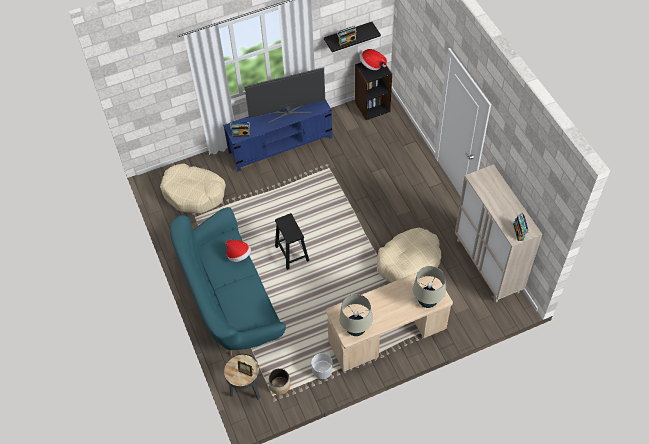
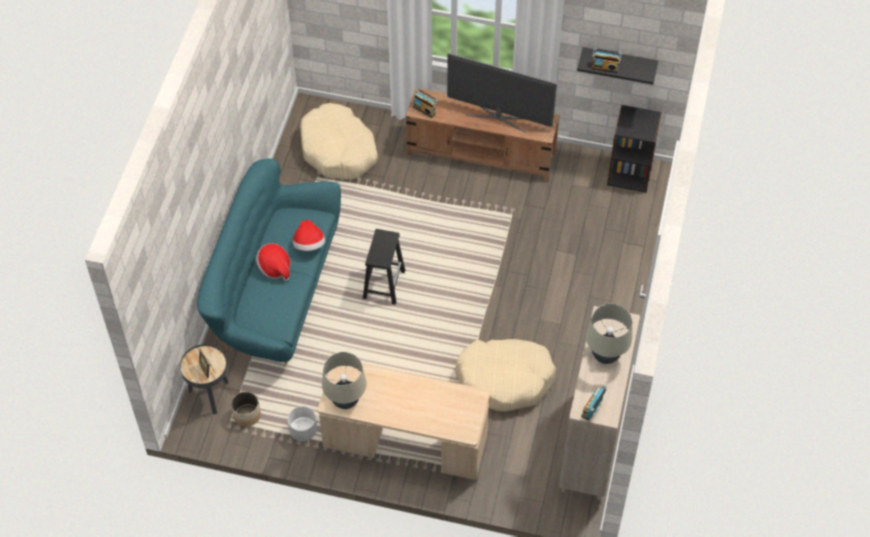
camera: 35 degrees right, 0 degrees up
blue tv stand [223,99,332,171] -> brown tv stand [406,88,560,181]
hat [360,49,387,70] -> hat moved to [256,243,291,281]
beige table lamp [413,266,446,308] -> beige table lamp moved to [586,304,632,364]

